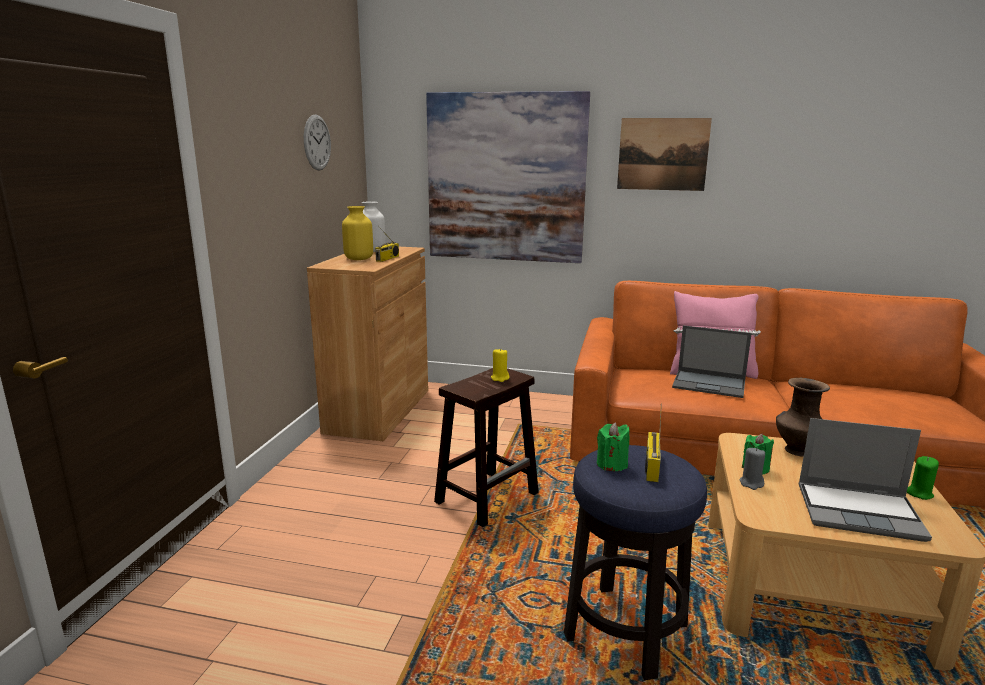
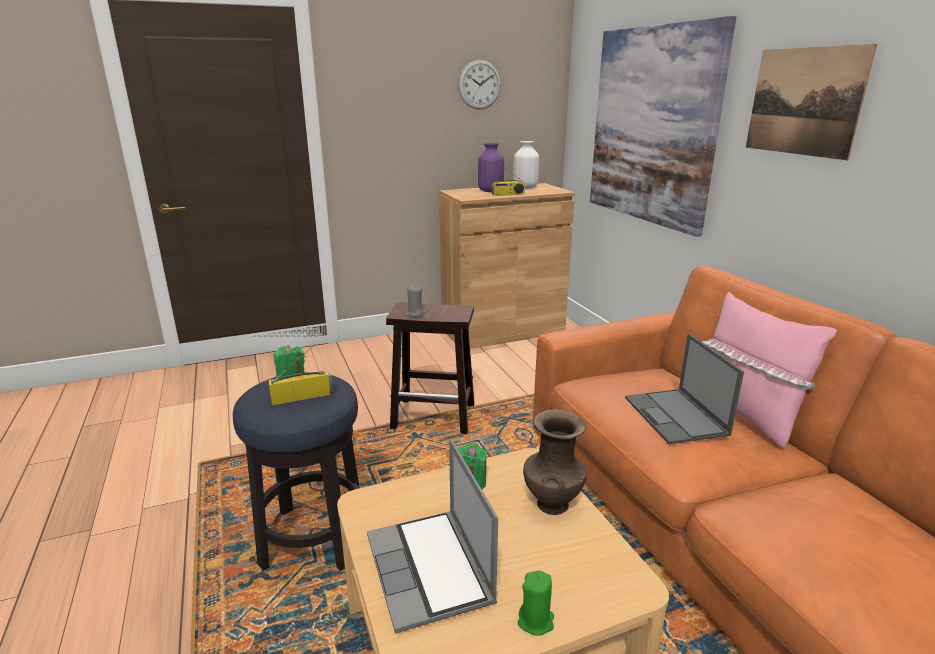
camera: 55 degrees right, 5 degrees up
yellow vase [342,206,373,260] -> purple vase [478,143,504,192]
yellow candle [491,348,510,382] -> none
grey candle [739,447,765,490] -> grey candle moved to [405,285,424,317]

